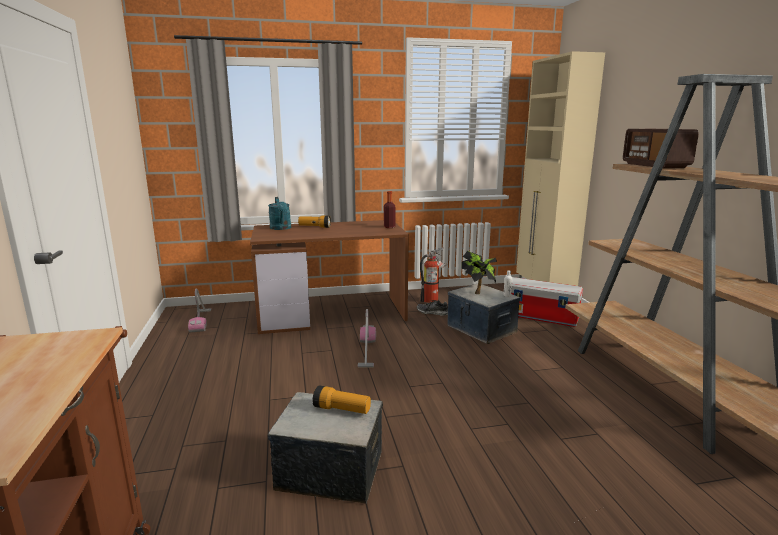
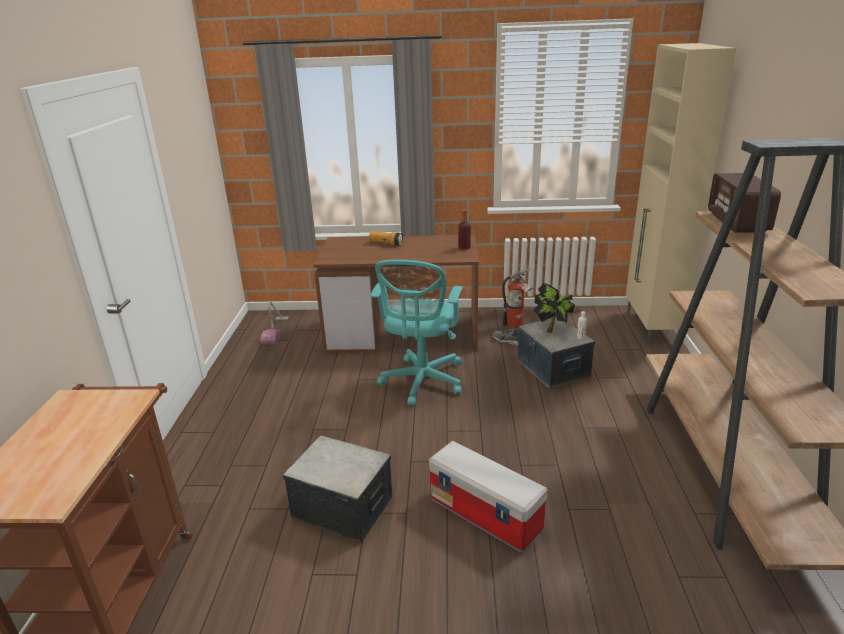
camera: 15 degrees right, 10 degrees up
turquoise watering can [268,197,291,230] -> none
flashlight [313,385,371,414] -> none
vacuum cleaner [358,309,376,368] -> turquoise office chair [370,260,463,406]
storage box [511,277,583,327] -> storage box moved to [429,441,547,553]

